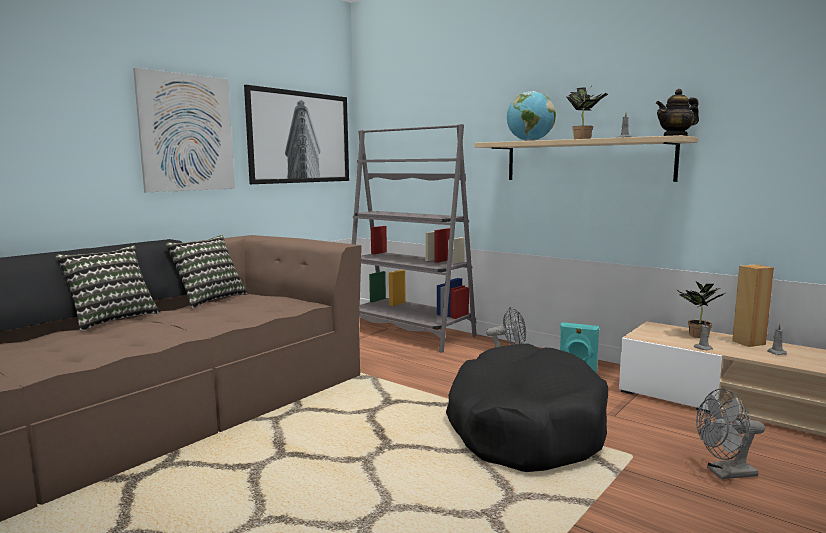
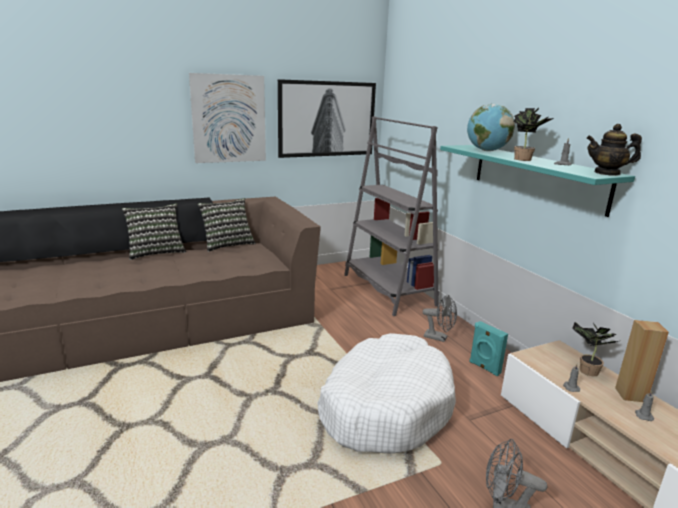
camera: 25 degrees right, 10 degrees up
black dog bed [446,344,608,472] -> white dog bed [317,333,456,454]
beige shelf [475,135,698,182] -> turquoise shelf [440,145,635,217]

